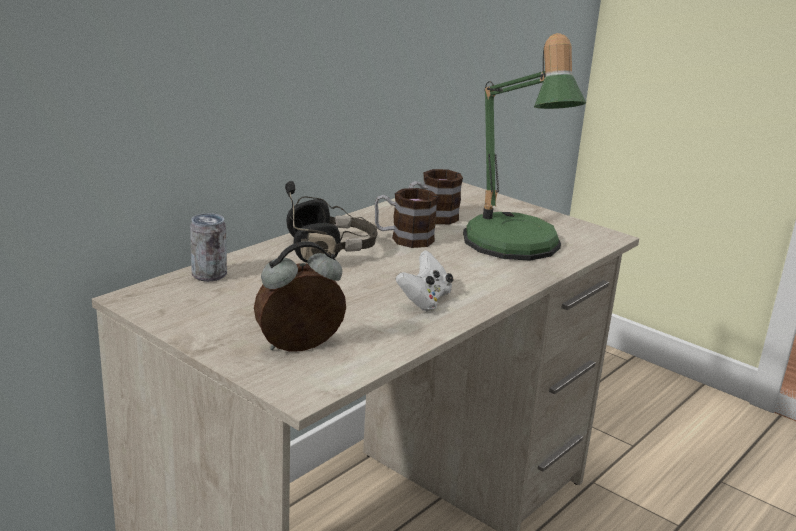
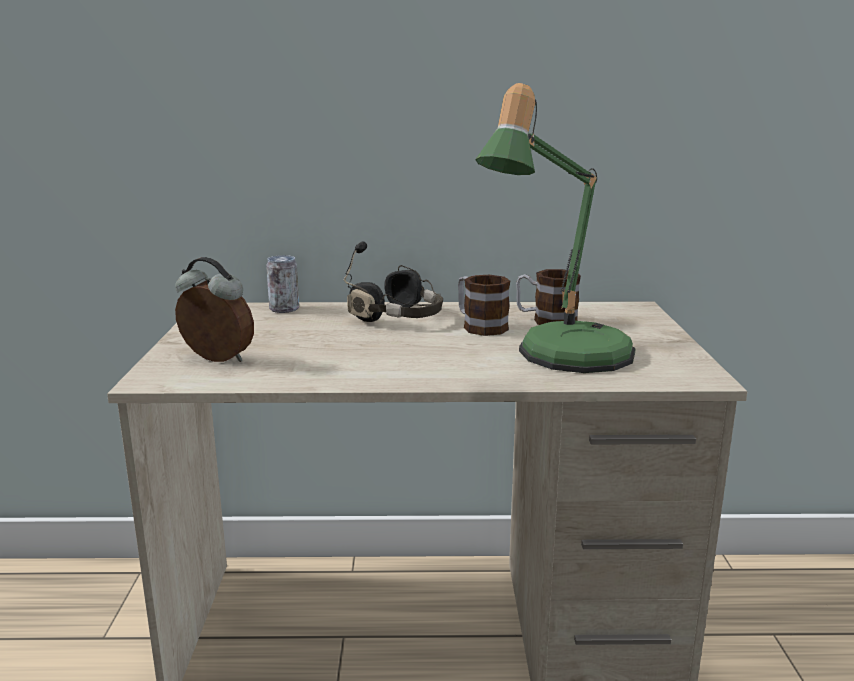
camera: 50 degrees right, 5 degrees down
white game controller [396,250,454,311] -> none

